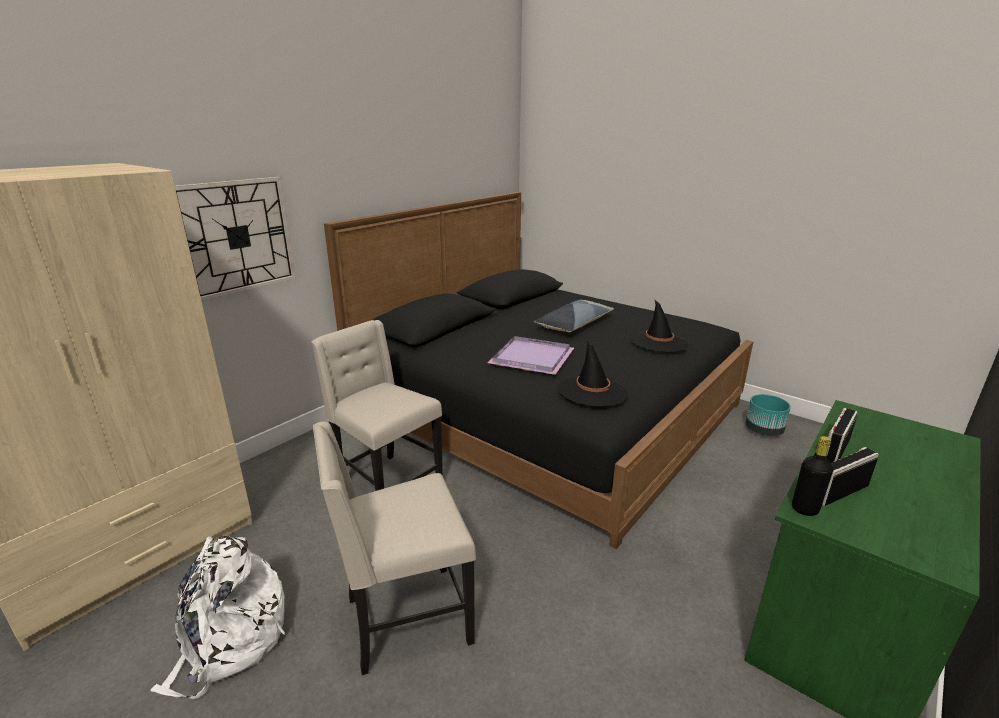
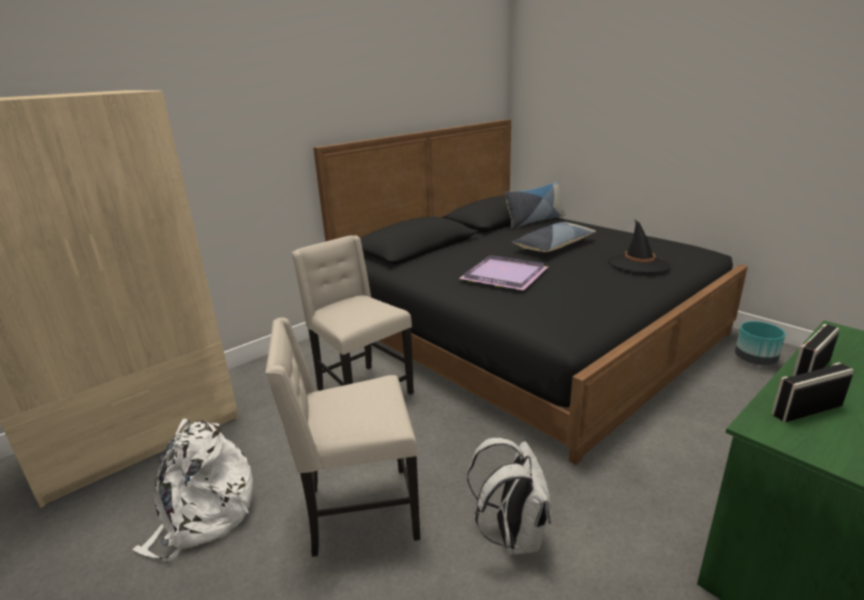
camera: 10 degrees right, 0 degrees up
wall clock [175,177,296,301] -> none
black hat [557,340,628,407] -> none
black bottle [792,436,833,516] -> none
none -> white backpack [467,437,552,555]
none -> pillow [505,181,566,229]

